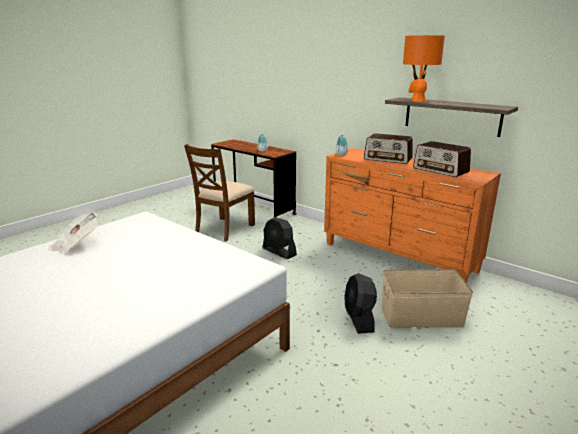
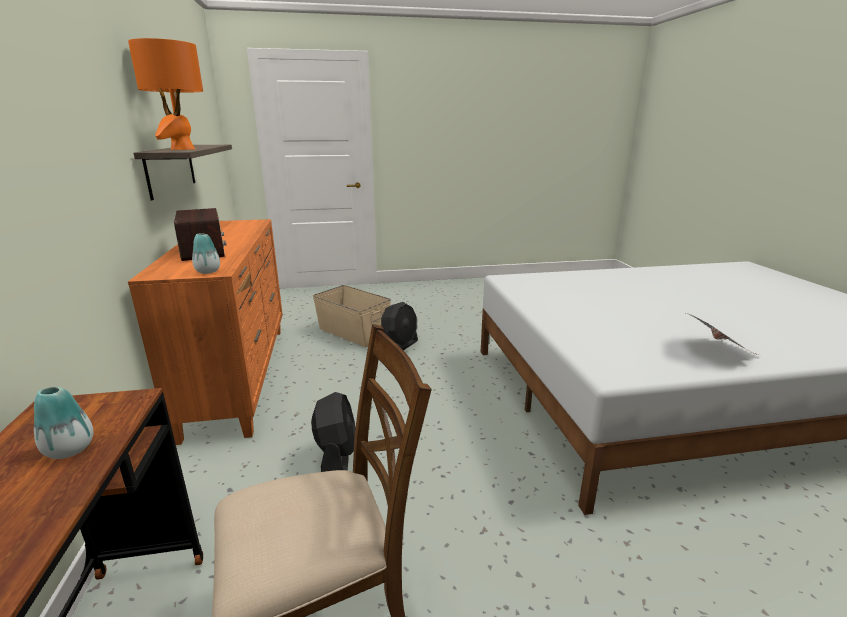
camera: 140 degrees left, 0 degrees up
radio [413,141,471,177] -> none

